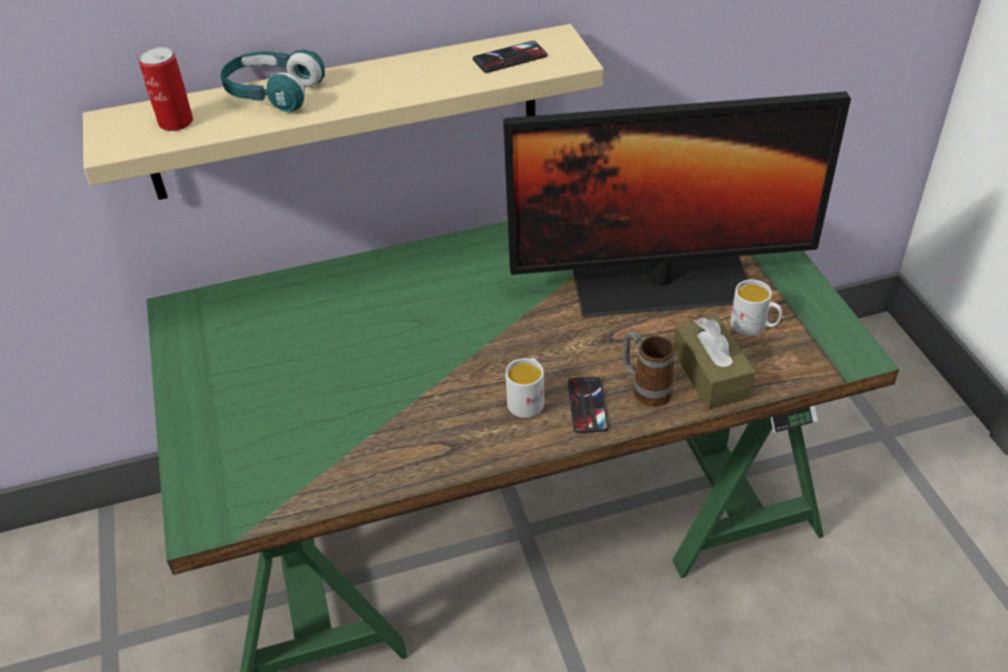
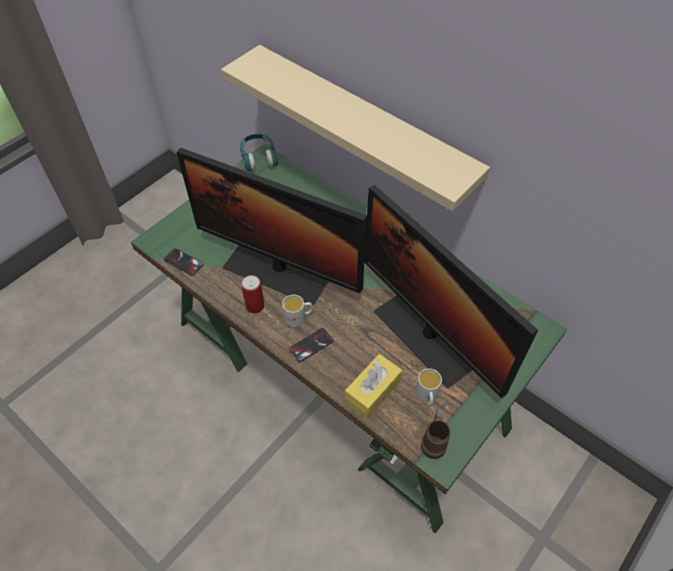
camera: 55 degrees right, 10 degrees up
can [139,47,193,131] -> can moved to [241,275,264,313]
turquoise headphones [221,49,325,112] -> turquoise headphones moved to [240,134,278,172]
phone [473,41,548,73] -> phone moved to [164,248,204,276]
mug [623,331,675,406] -> mug moved to [421,409,451,459]
brown tissue box [674,315,756,409] -> yellow tissue box [345,354,402,418]
none -> monitor [176,148,367,305]

